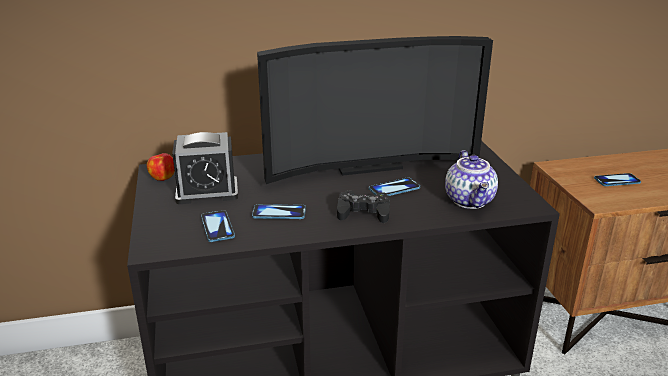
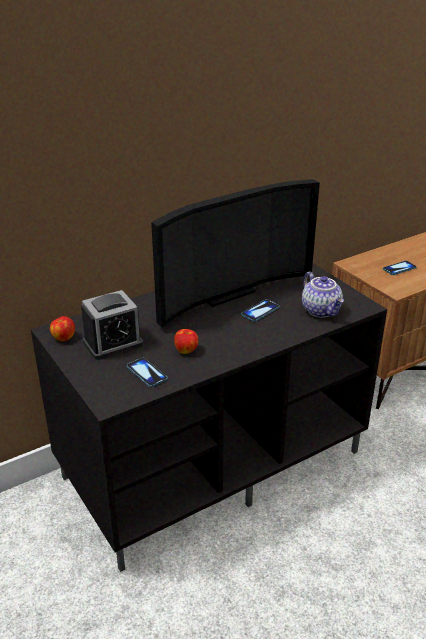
camera: 20 degrees left, 5 degrees up
phone [252,204,306,219] -> apple [174,329,198,354]
black game controller [337,190,390,223] -> none

